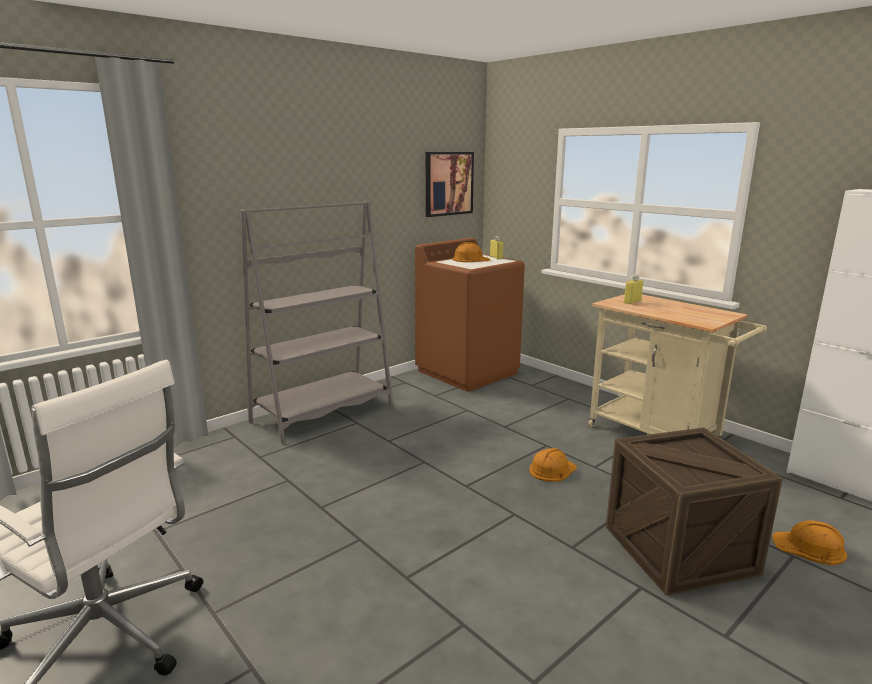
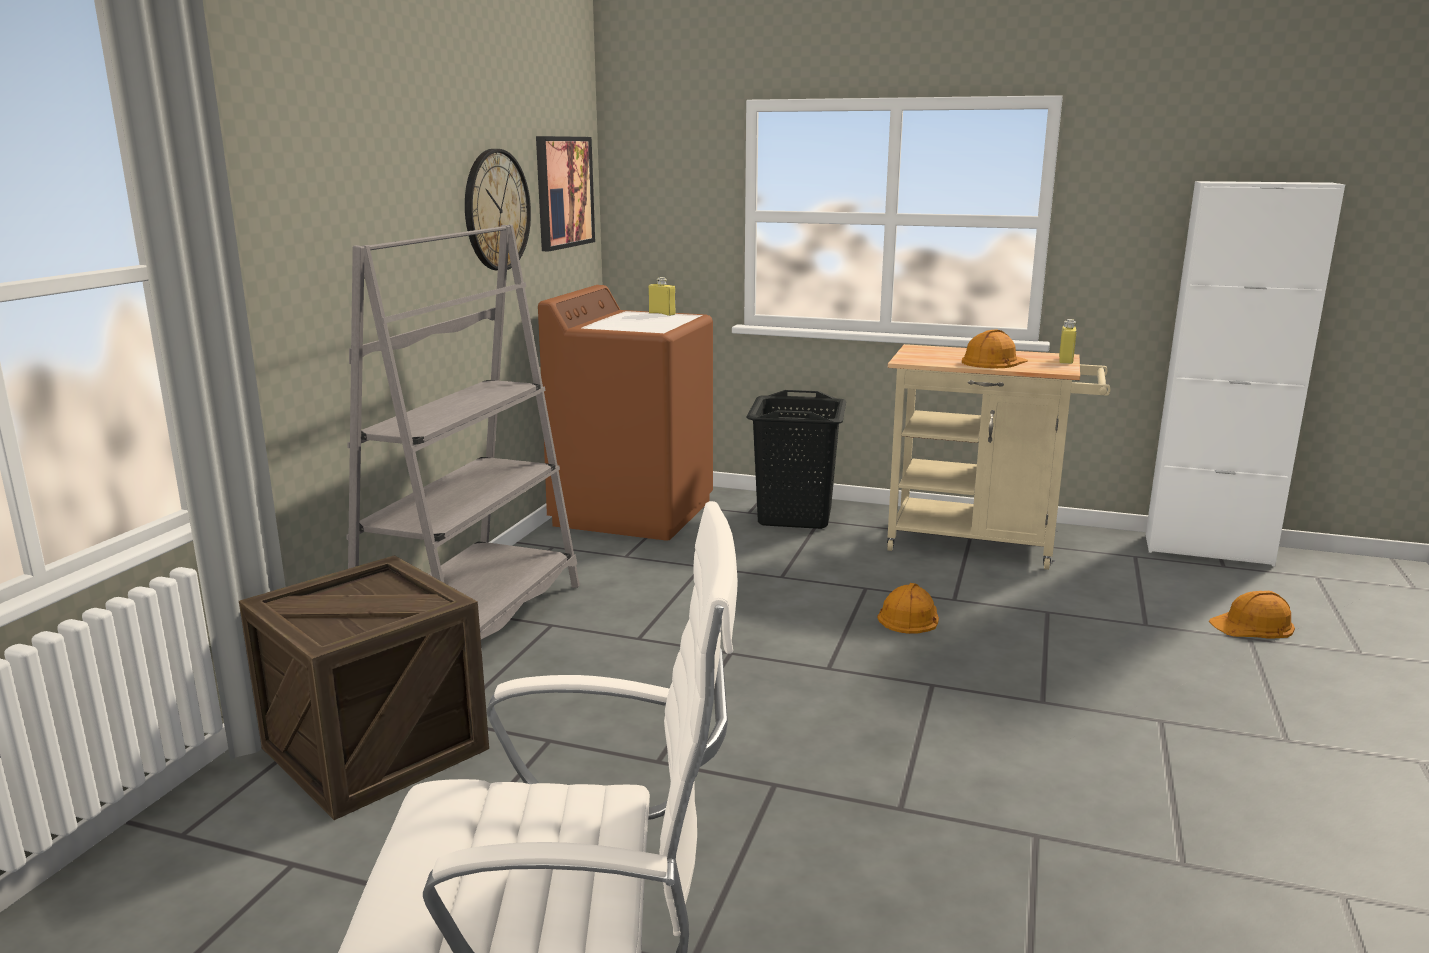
camera: 30 degrees left, 0 degrees up
orange hard hat [453,242,490,262] -> orange hard hat moved to [962,329,1028,368]
crate [606,427,783,596] -> crate moved to [239,555,489,820]
yellow bottle [624,275,643,304] -> yellow bottle moved to [1059,319,1077,364]
none -> wall clock [465,149,531,271]
none -> black laundry basket [746,390,846,529]

